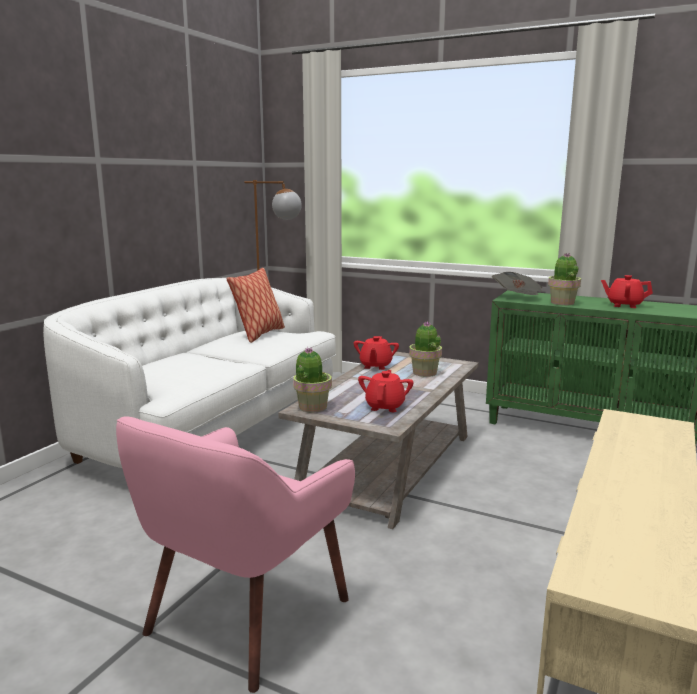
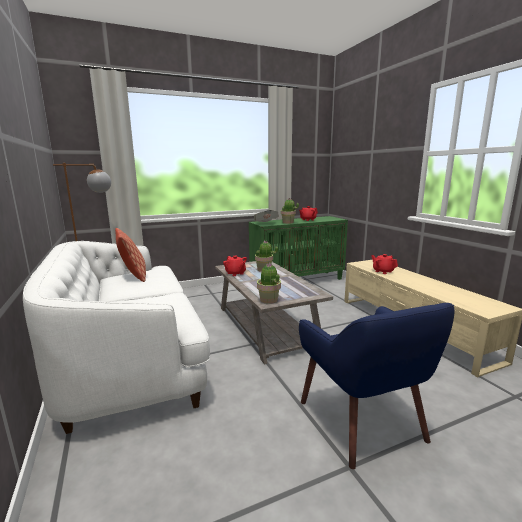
camera: 50 degrees left, 0 degrees up
pink armchair [116,416,355,693] -> blue armchair [299,303,455,469]
red teapot [358,370,414,412] -> red teapot moved to [371,254,398,274]

